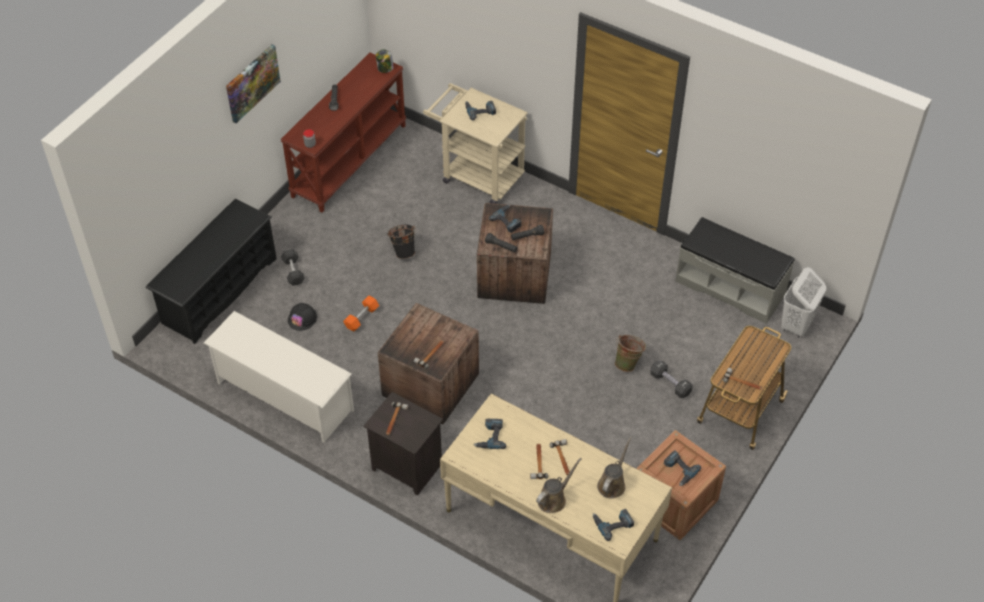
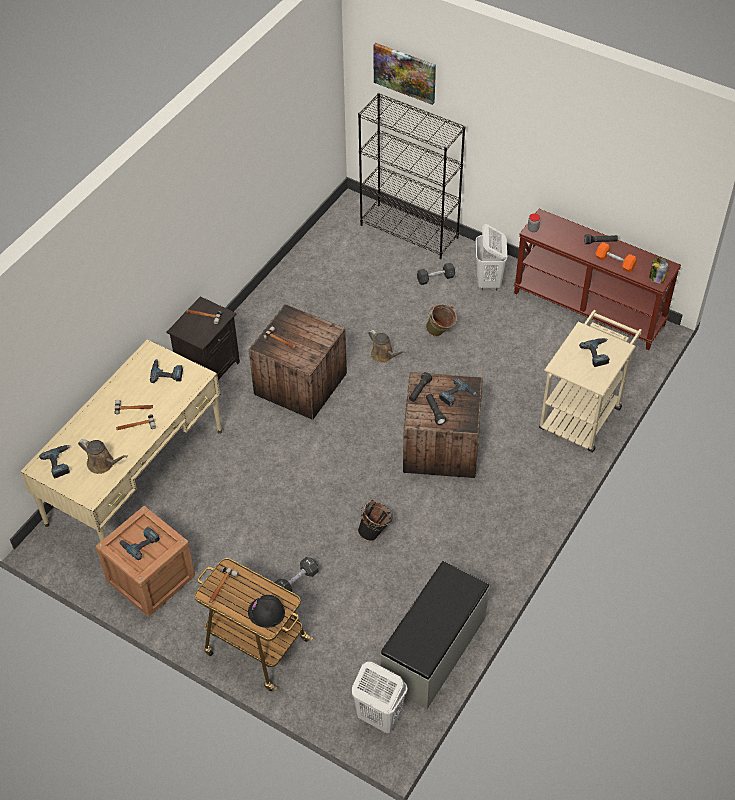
camera: 90 degrees right, 0 degrees up
black shoe rack [146,199,277,344] -> black bookcase [358,93,465,259]
white shoe rack [203,311,354,443] -> none
picture [226,44,281,123] -> picture moved to [373,43,436,105]
black hard hat [288,303,317,331] -> black hard hat moved to [248,595,285,628]
orange dumbbell [343,296,379,332] -> orange dumbbell moved to [596,242,637,272]
black bucket [387,225,416,259] -> black bucket moved to [358,500,393,541]
brown watering can [536,458,582,513] -> brown watering can moved to [368,330,407,363]
green bucket [615,334,646,372] -> green bucket moved to [426,303,457,336]
none -> white laundry basket [476,224,507,290]

